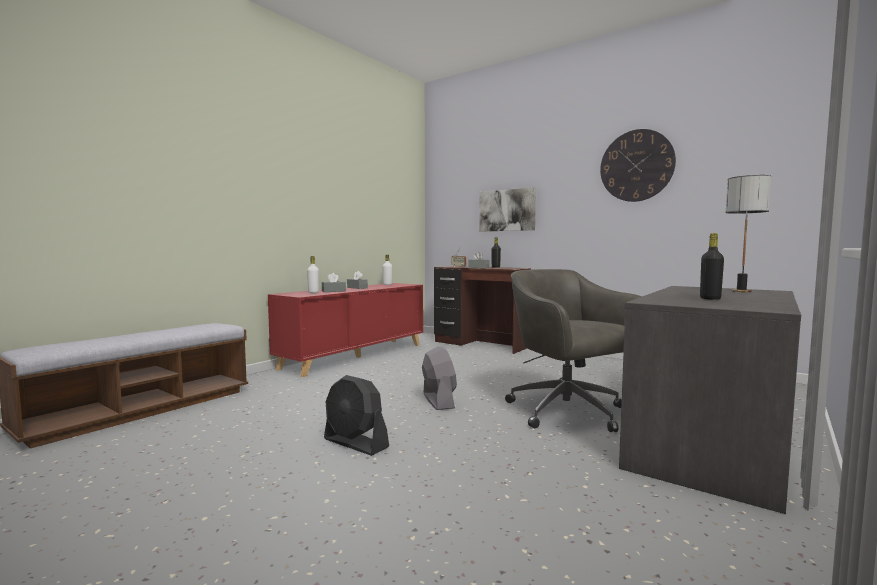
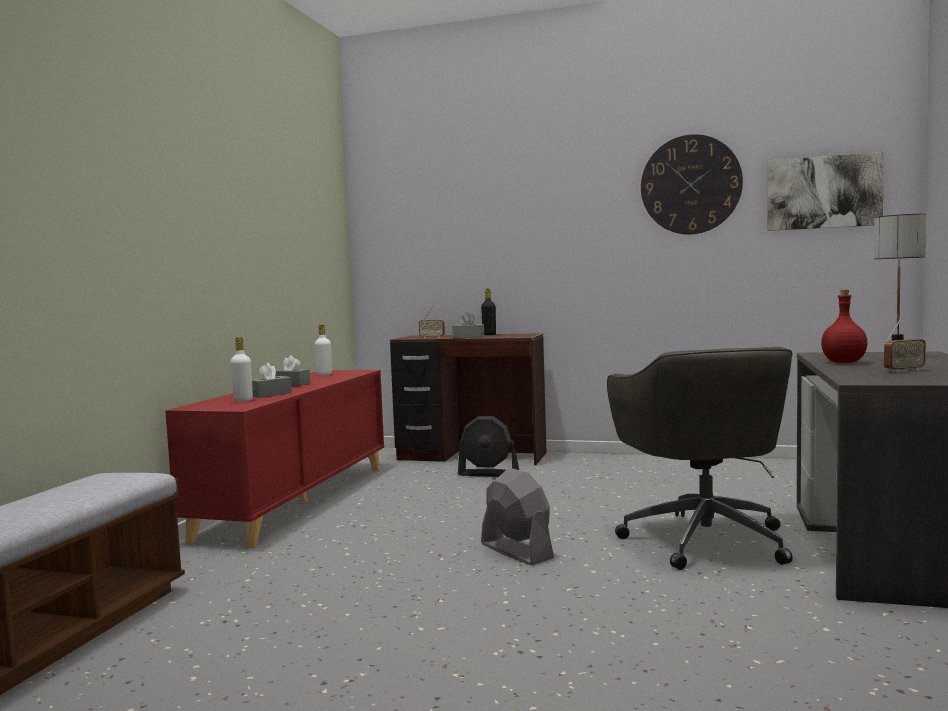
camera: 20 degrees left, 0 degrees up
black fan [324,375,389,456] -> black fan moved to [458,416,519,477]
picture [479,187,536,232] -> picture moved to [767,152,884,231]
grey office chair [505,269,642,432] -> grey office chair turned 135 degrees counterclockwise [607,347,793,570]
black bottle [700,233,724,300] -> radio [884,317,926,372]
none -> red bottle [821,290,868,363]

